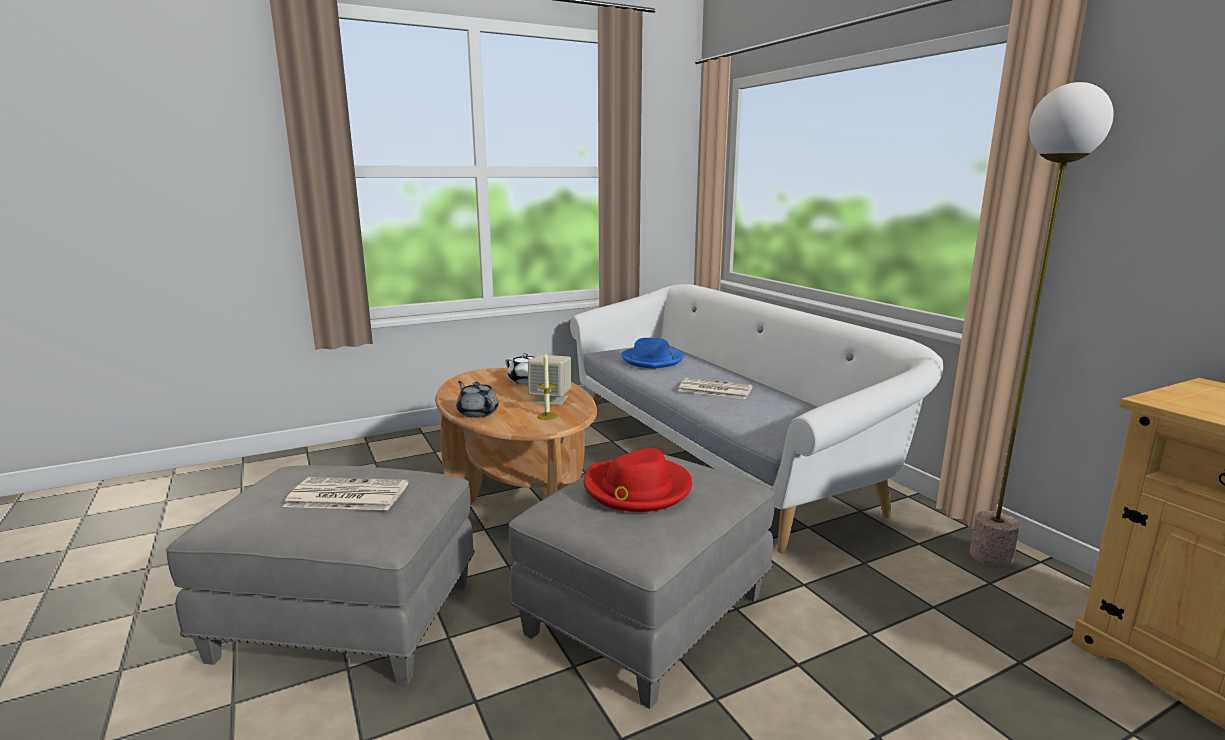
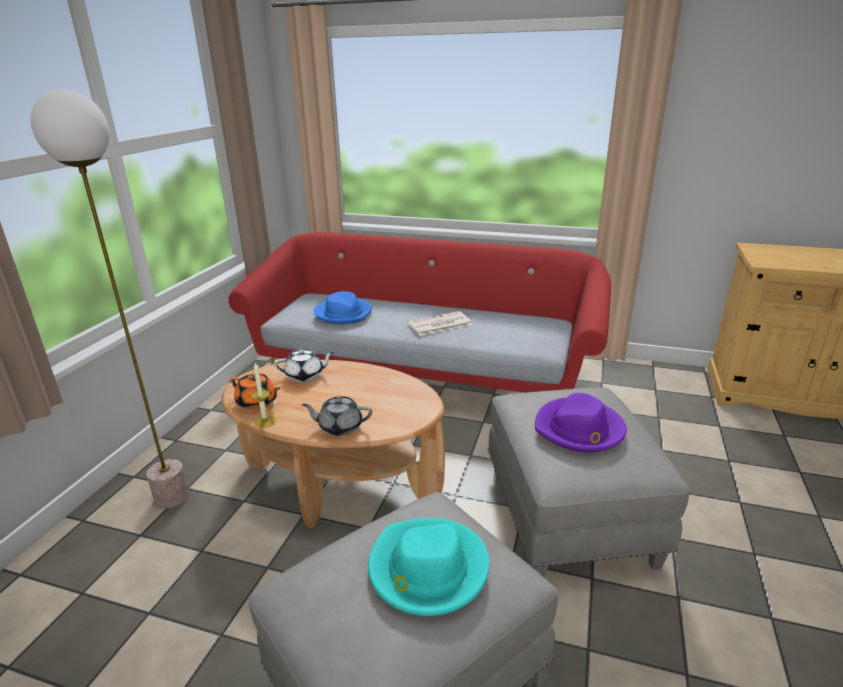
camera: 45 degrees left, 10 degrees up
newspaper [283,477,409,510] -> turquoise hat [368,518,489,616]
beige speaker [528,355,571,405] -> none
candle [537,352,558,420] -> candle moved to [251,363,276,428]
white sofa [570,284,943,553] -> red sofa [228,232,611,393]
red hat [584,448,692,512] -> purple hat [535,393,627,452]
floor lamp [969,82,1114,568] -> floor lamp moved to [31,89,189,509]
none -> orange teapot [231,374,280,409]

